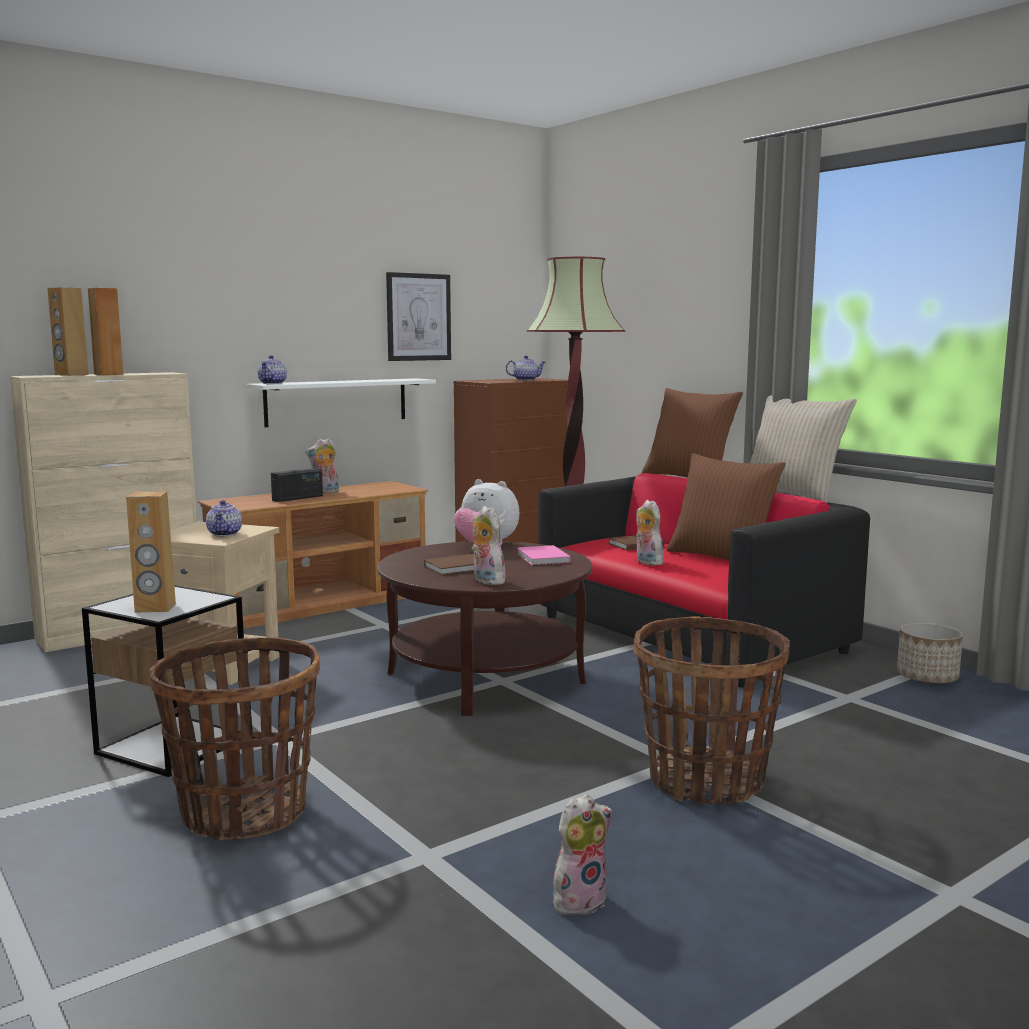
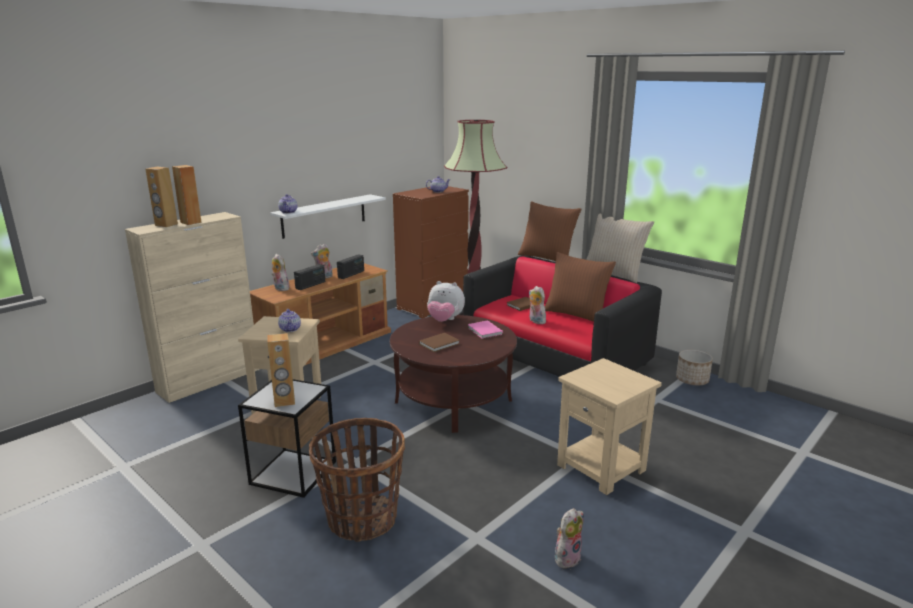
camera: 10 degrees left, 10 degrees up
picture [386,272,451,361] -> none
plush toy [472,506,505,585] -> plush toy moved to [271,254,289,291]
basket [633,617,790,805] -> beige side table [557,358,662,495]
none -> radio [337,254,364,279]

